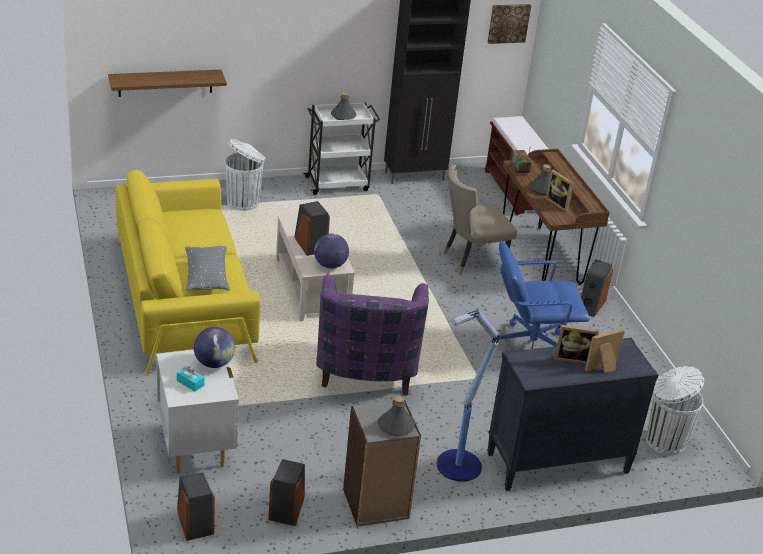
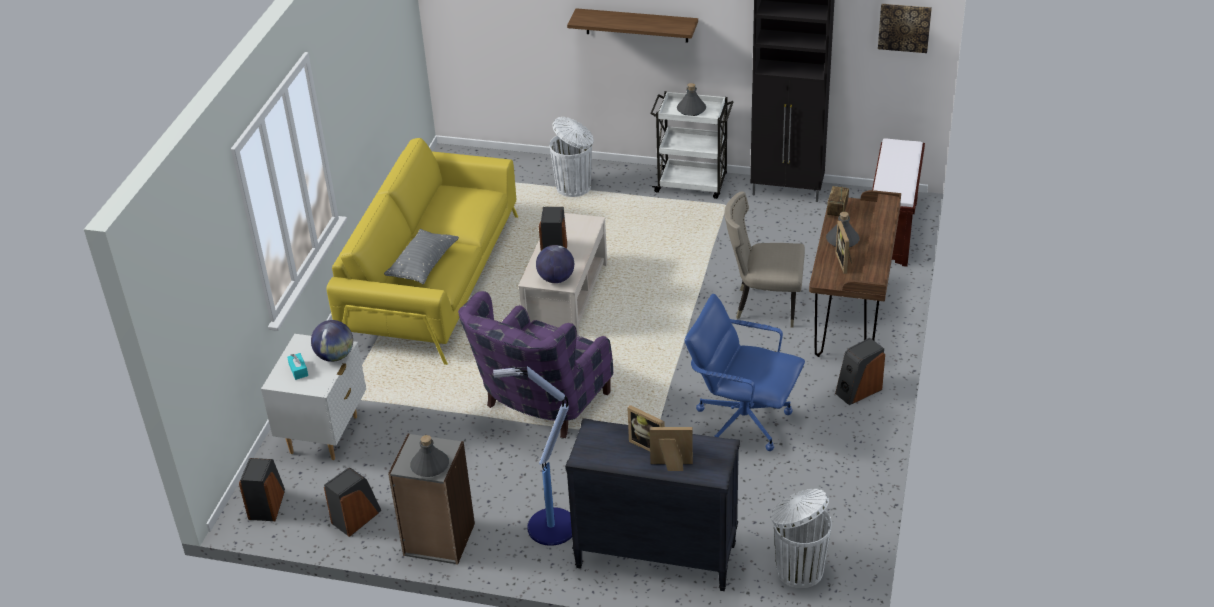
camera: 35 degrees right, 5 degrees up
shelf [108,70,227,97] -> shelf moved to [567,8,698,43]

